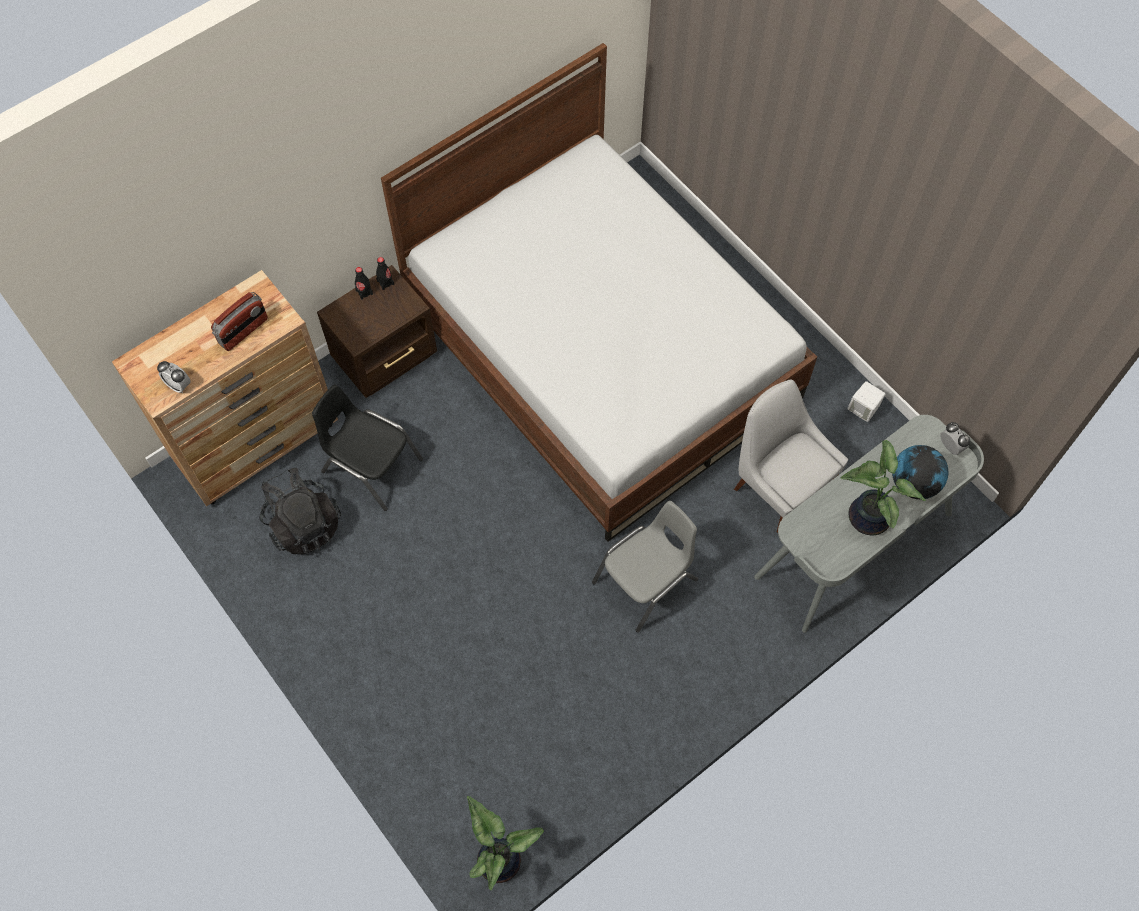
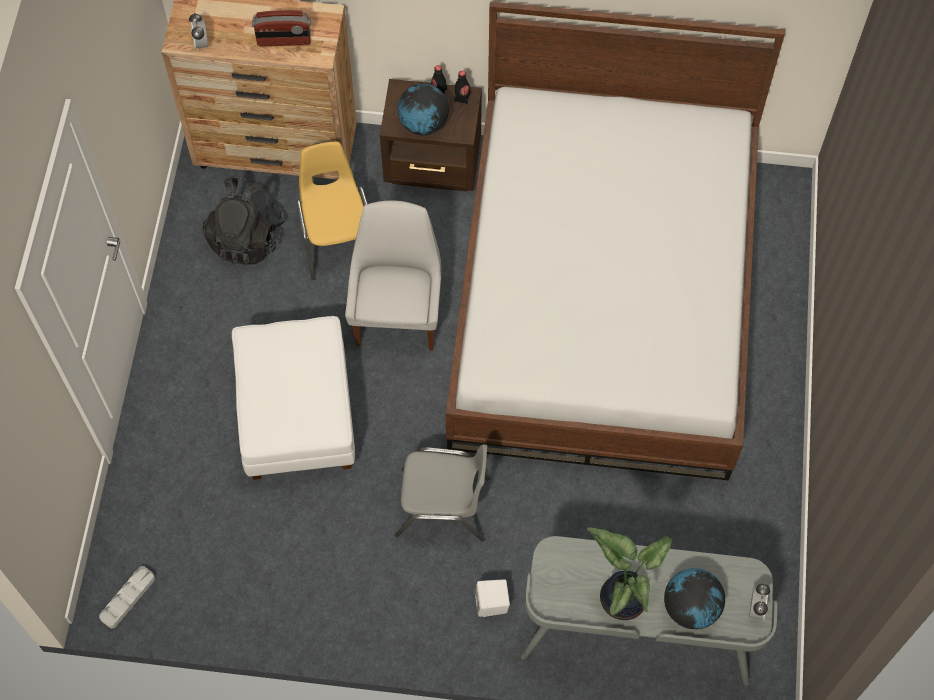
camera: 45 degrees right, 0 degrees up
black chair [312,385,423,511] -> yellow chair [296,142,368,280]
potted plant [467,796,544,890] -> grey tray [99,566,155,628]
white chair [734,379,848,533] -> white chair moved to [345,201,441,350]
white speaker [848,381,885,422] -> white speaker moved to [475,579,510,617]
none -> white ottoman [232,316,355,480]
none -> globe [398,83,449,136]

